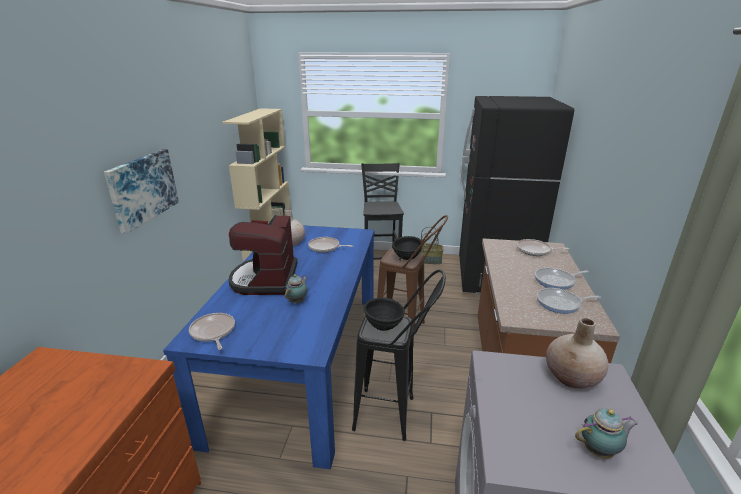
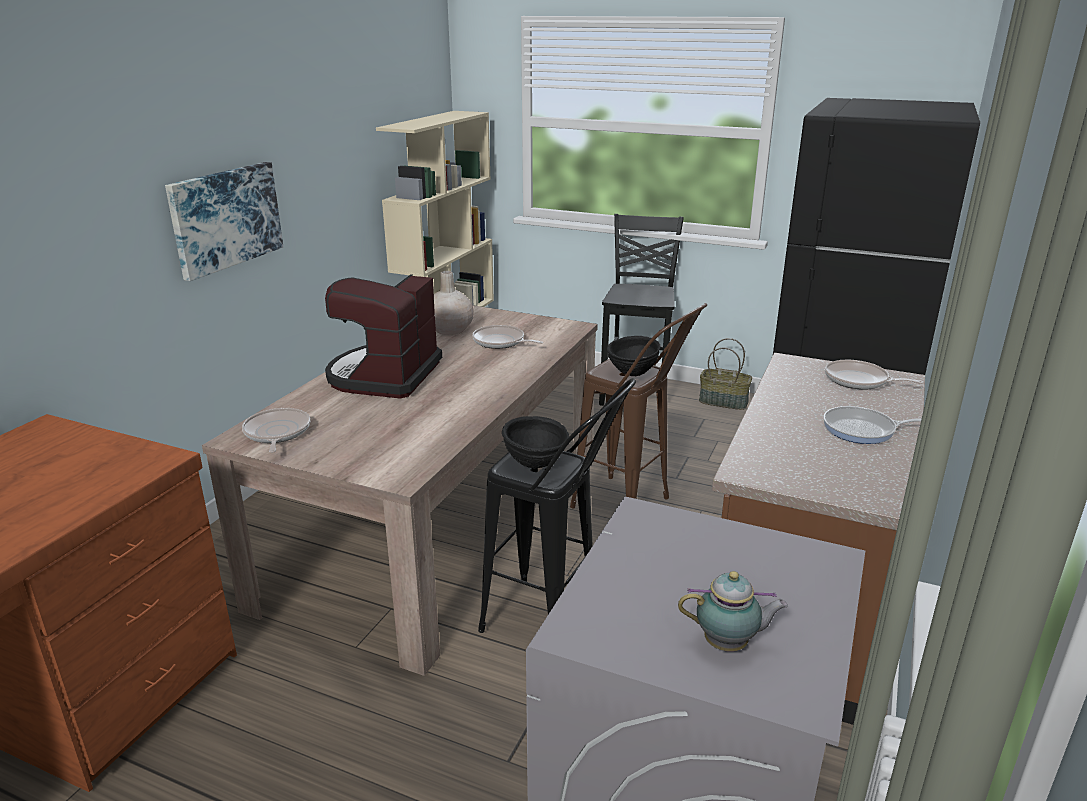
camera: 15 degrees right, 0 degrees up
blue dining table [163,225,374,470] -> beige dining table [202,306,598,676]
teapot [285,274,307,303] -> none
frying pan [537,288,601,314] -> none
beige vase [546,318,608,389] -> none

